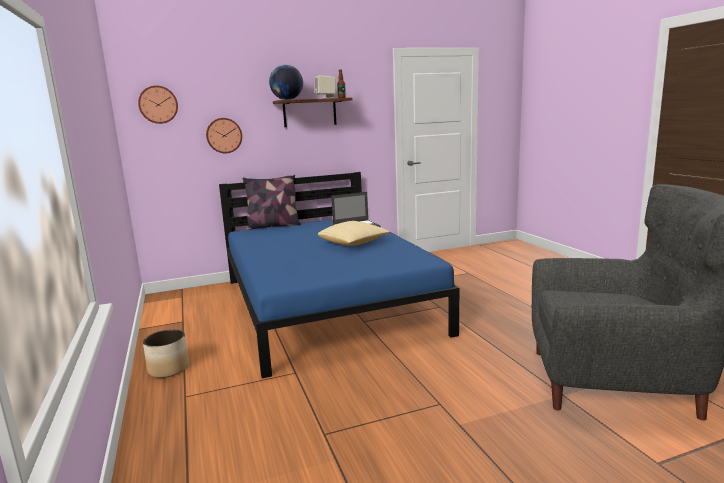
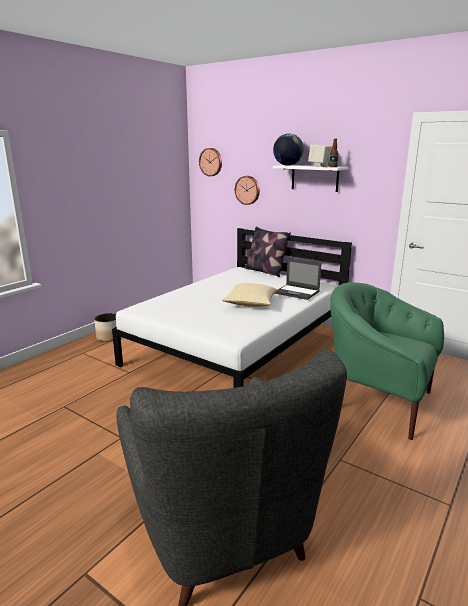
camera: 55 degrees right, 5 degrees up
blue bed [219,172,459,378] -> white bed [112,228,352,388]
brown shelf [273,98,352,127] -> white shelf [273,165,349,192]
none -> green armchair [330,282,444,440]

